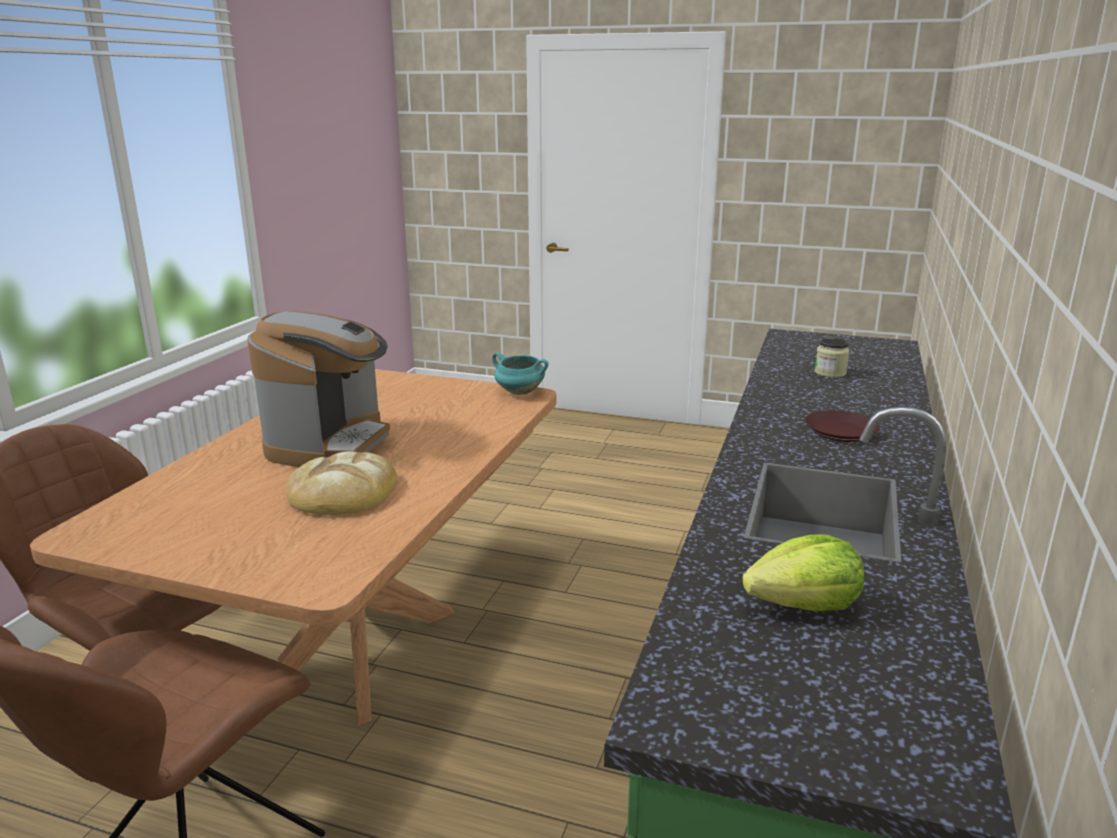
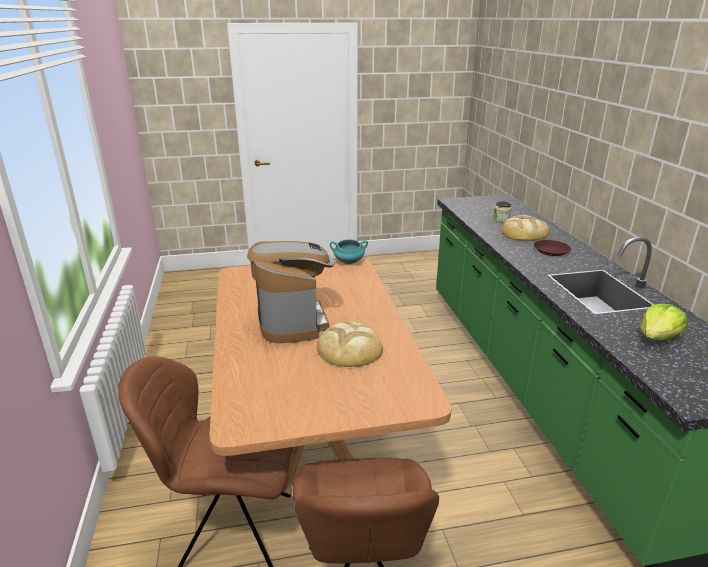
camera: 30 degrees left, 5 degrees up
none -> bread [501,215,550,241]

